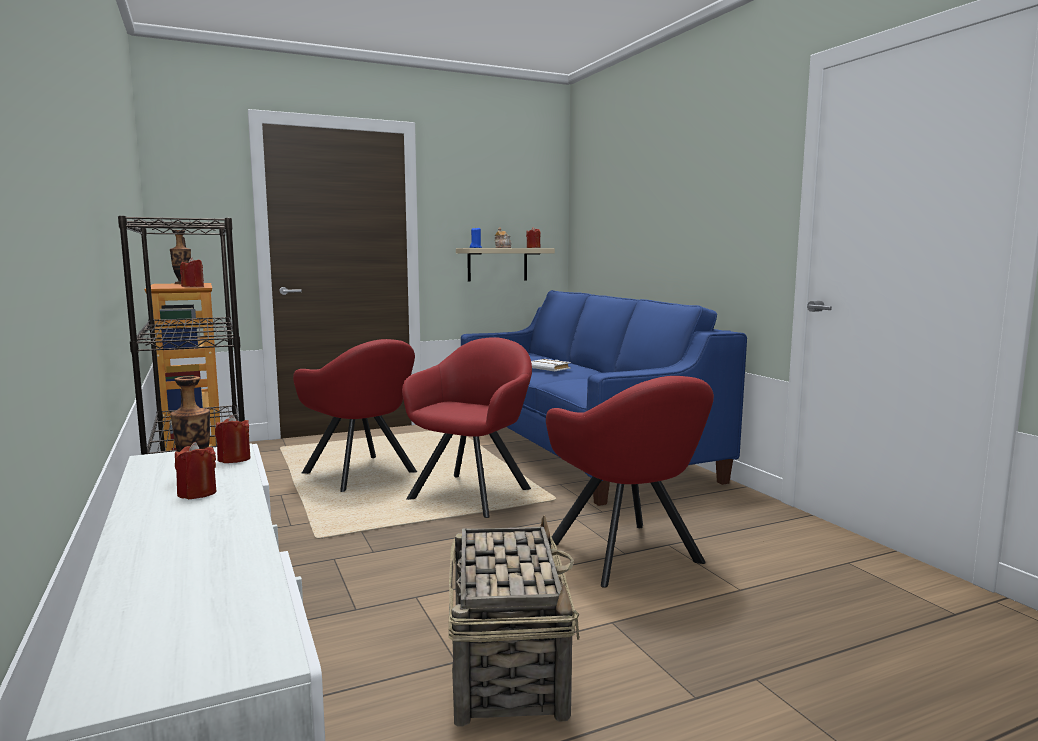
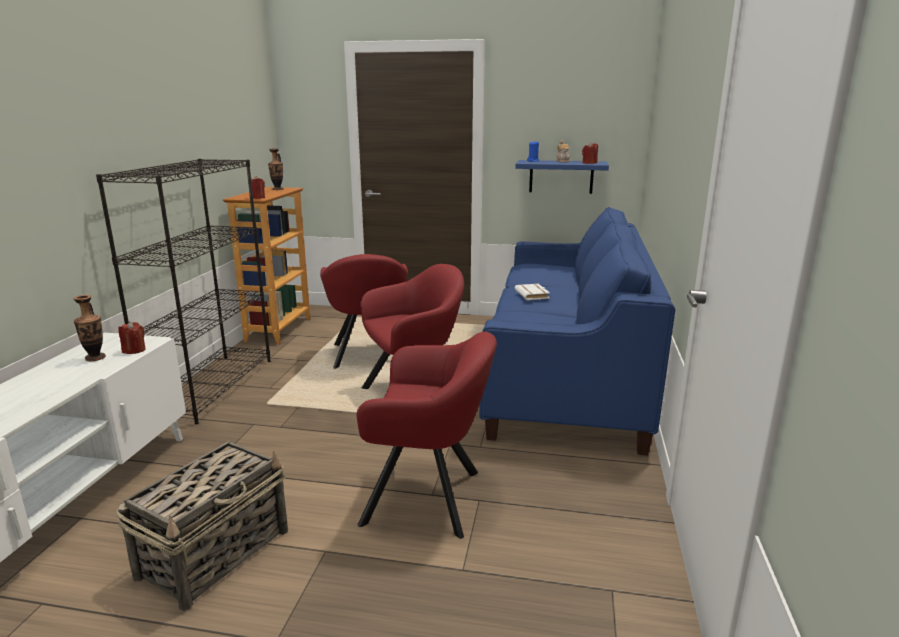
camera: 35 degrees right, 10 degrees up
red candle [175,442,216,499] -> none
beige shelf [456,248,555,282] -> blue shelf [515,160,609,194]
red armchair [546,376,714,588] -> red armchair turned 90 degrees counterclockwise [357,332,497,539]

